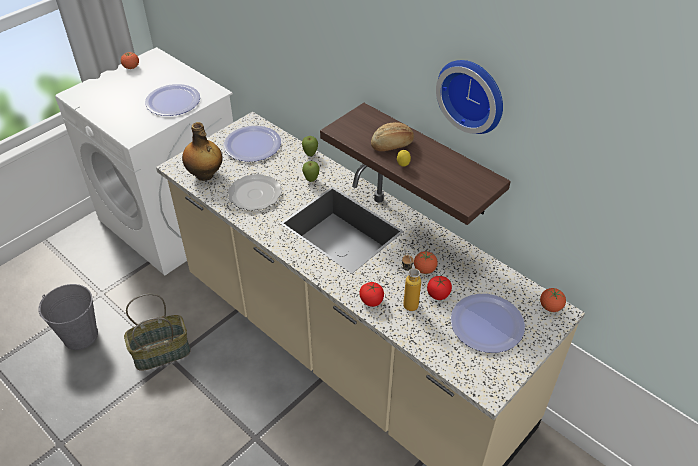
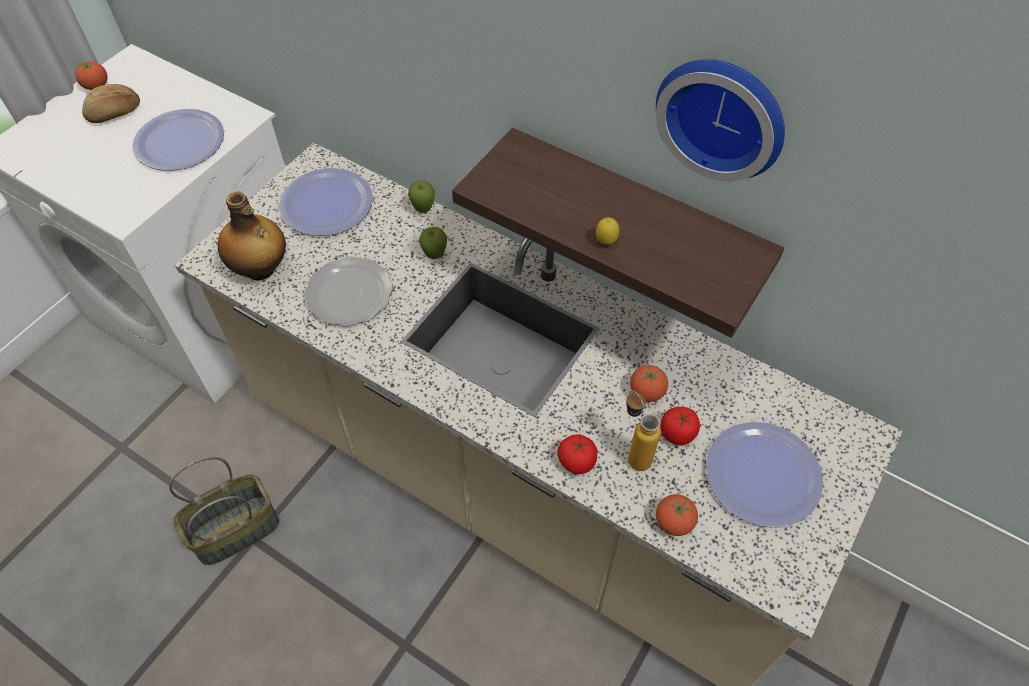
camera: 10 degrees left, 10 degrees up
grey bucket [38,284,98,350] -> none
bread [371,122,414,151] -> bread moved to [82,84,140,123]
tomato [540,288,566,312] -> tomato moved to [656,494,698,536]

